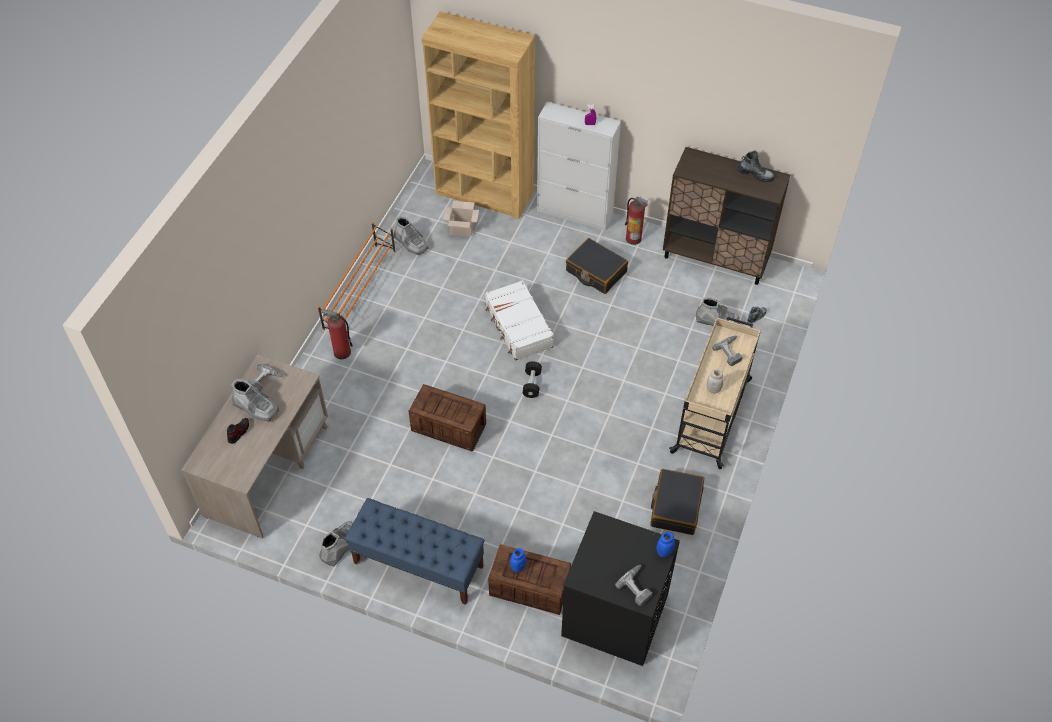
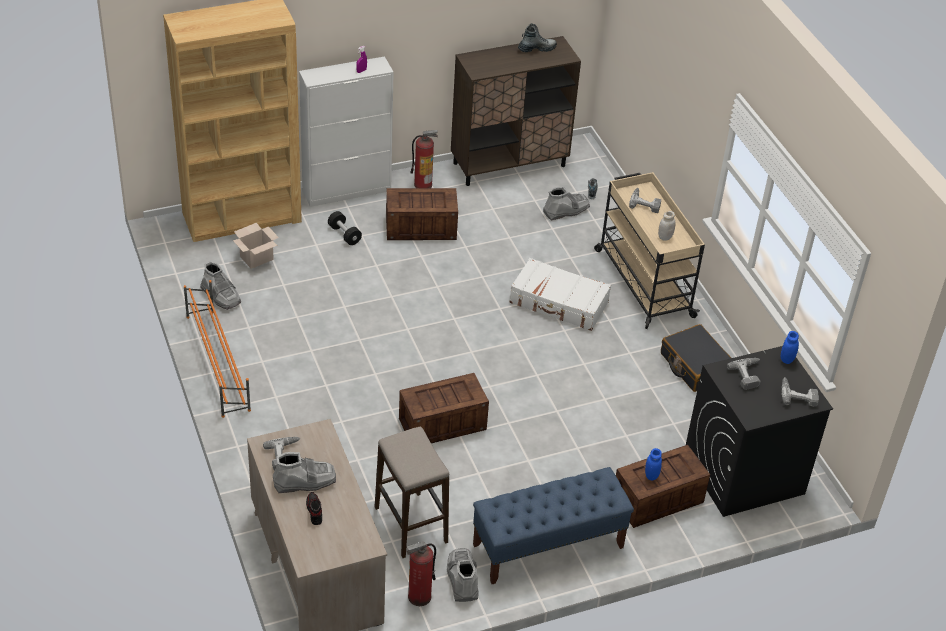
camera: 45 degrees left, 10 degrees down
fire extinguisher [322,309,353,359] -> fire extinguisher moved to [407,541,436,606]
grey boot [393,216,429,255] -> grey boot turned 45 degrees clockwise [200,261,241,310]
white suitcase [485,280,554,361] -> white suitcase moved to [510,258,611,331]
black dumbbell [523,361,542,398] -> black dumbbell moved to [328,211,362,245]
black suitcase [566,238,628,294] -> crate [386,188,458,240]
none -> stool [374,427,449,558]
none -> power drill [727,358,760,390]

